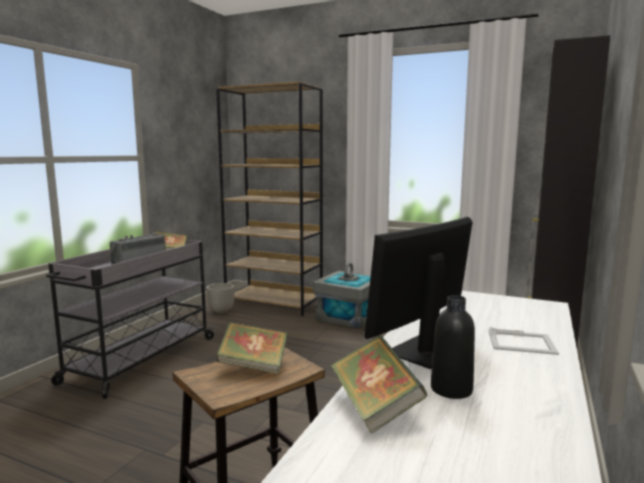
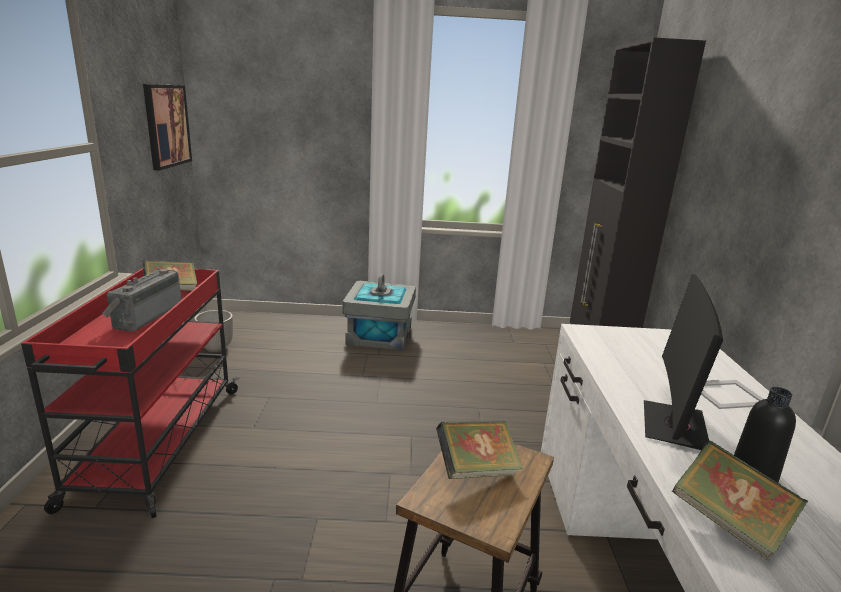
camera: 25 degrees left, 10 degrees up
grey cart [46,240,215,399] -> red cart [21,268,239,518]
brown bookcase [216,82,323,316] -> none
none -> picture [143,84,192,171]

